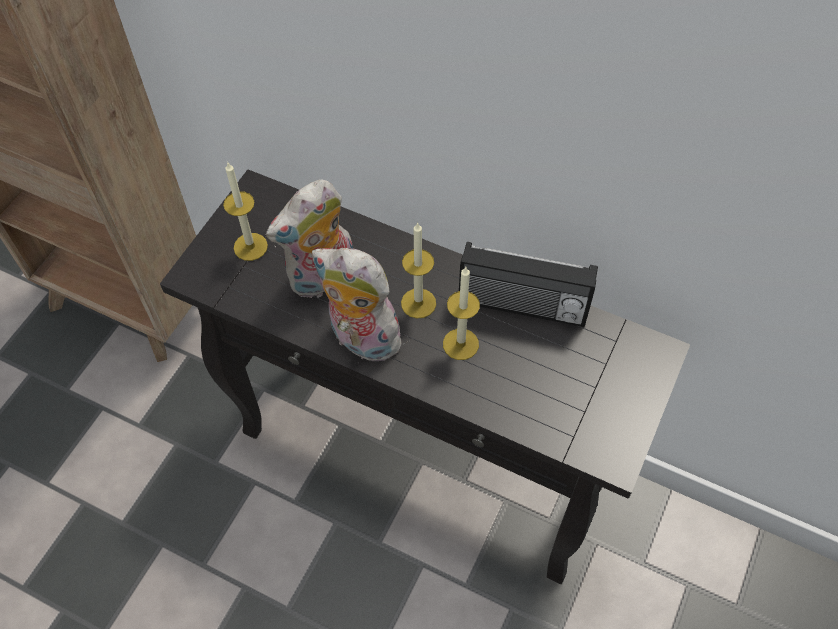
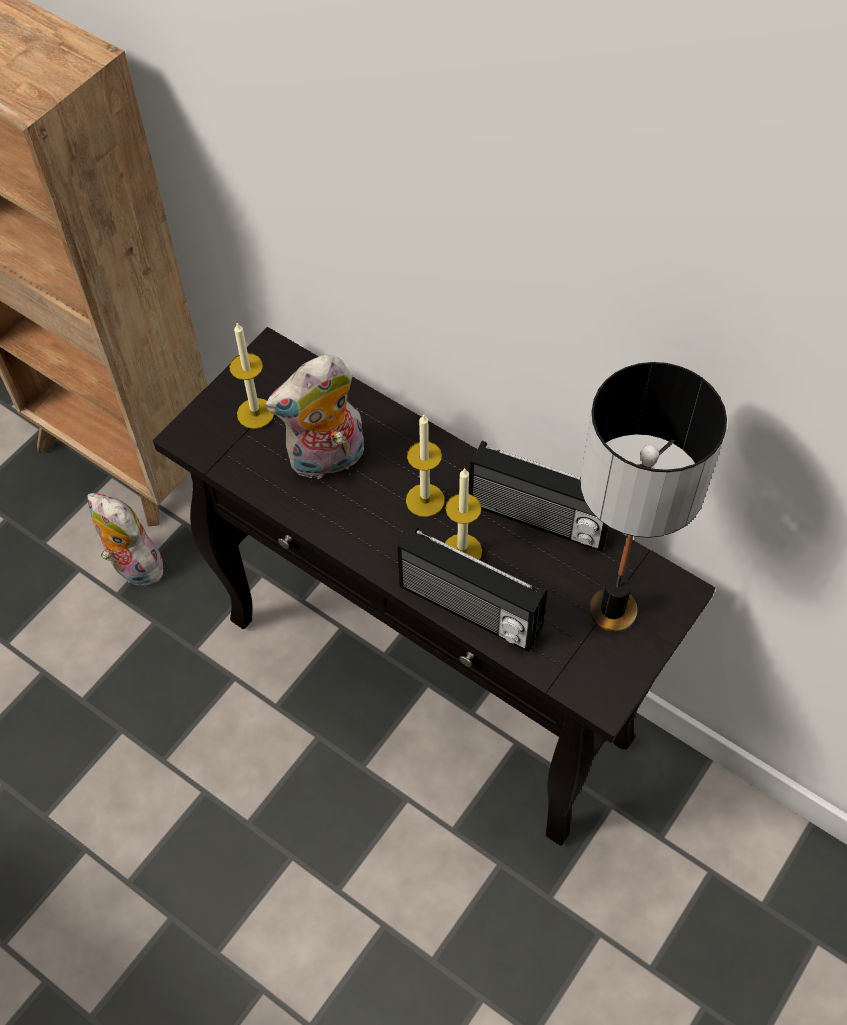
camera: 10 degrees right, 0 degrees up
plush toy [312,248,410,361] -> plush toy moved to [87,493,170,586]
none -> radio [398,525,547,652]
none -> table lamp [580,362,727,632]

